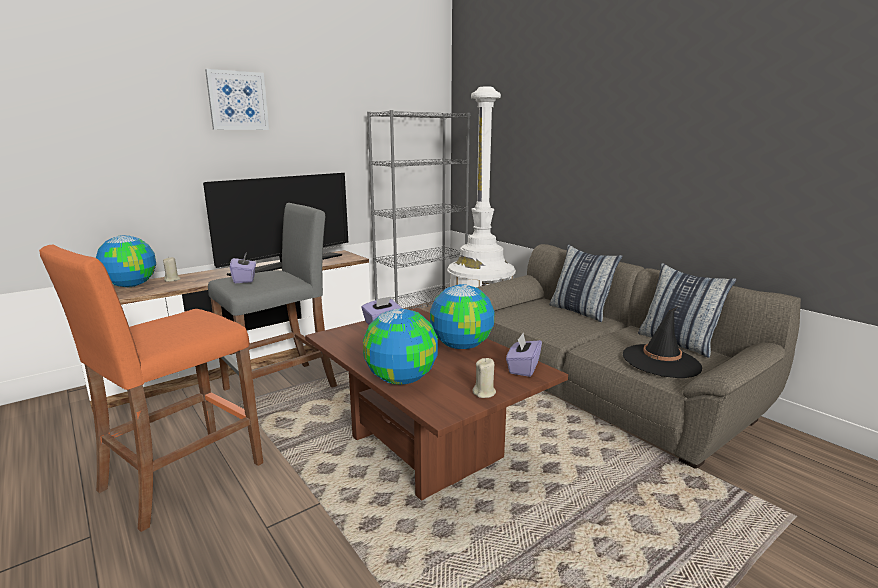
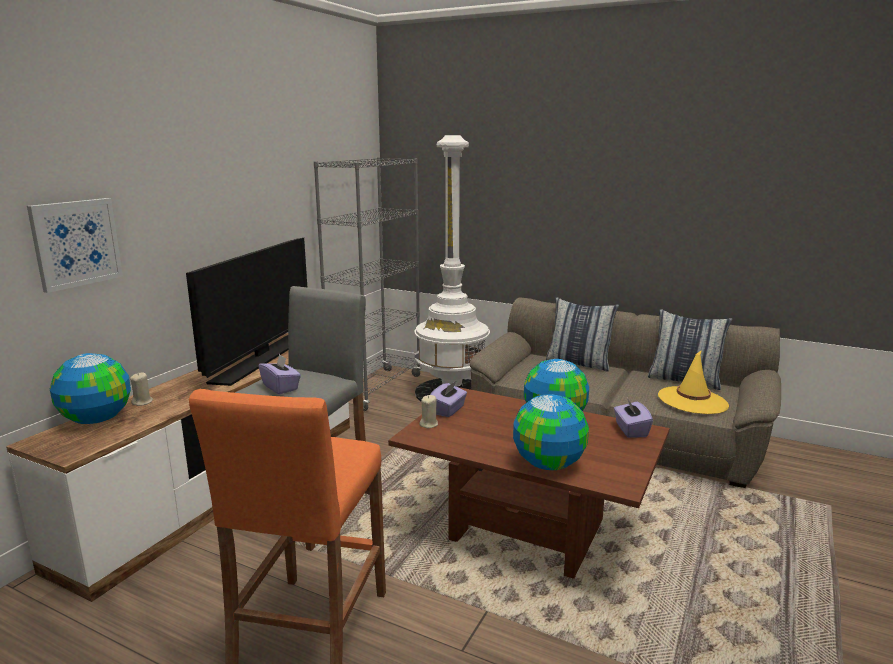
camera: 25 degrees left, 0 degrees up
picture [205,69,269,130] -> picture moved to [27,198,123,293]
beige candle [473,358,496,398] -> beige candle moved to [419,395,438,428]
black hat [623,307,702,378] -> yellow hat [658,350,729,414]

